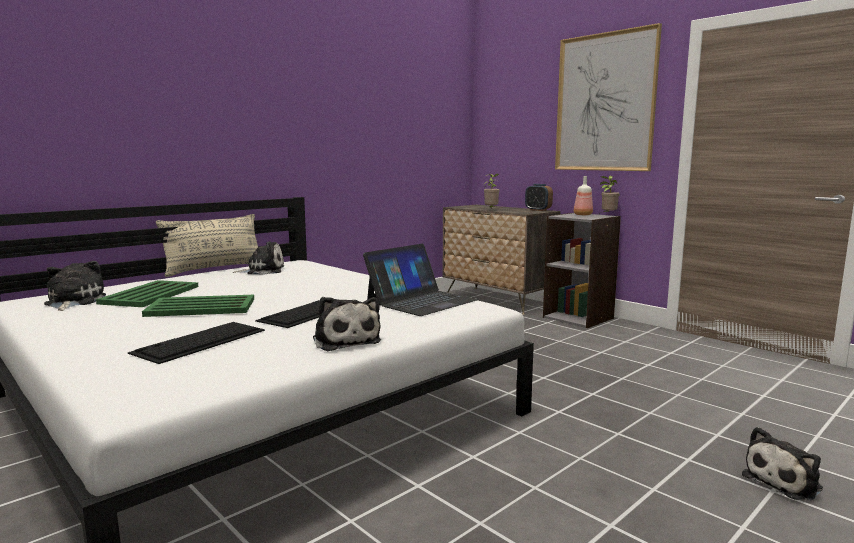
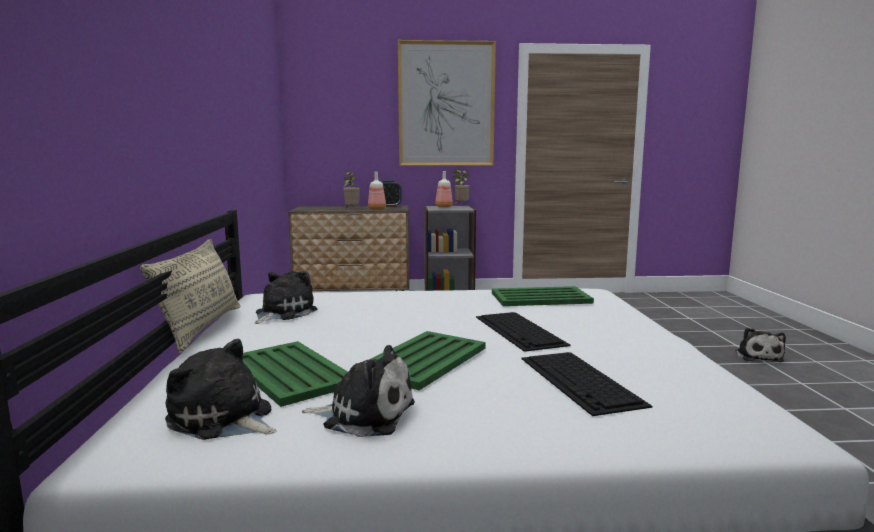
camera: 50 degrees left, 0 degrees up
plush toy [313,297,381,351] -> plush toy moved to [301,345,415,437]
laptop [363,244,478,316] -> green tray [492,286,594,306]
none -> bottle [368,172,386,210]

